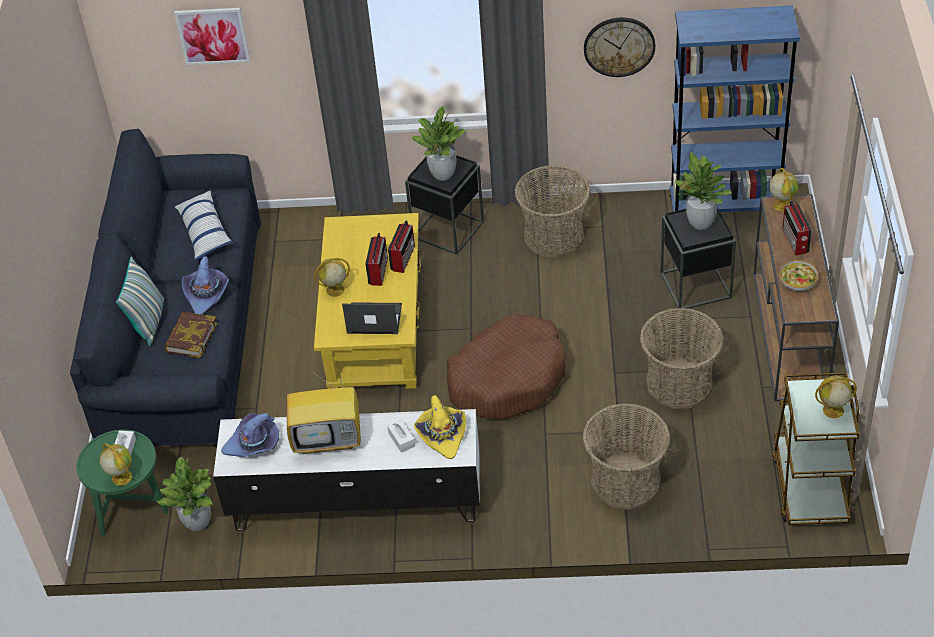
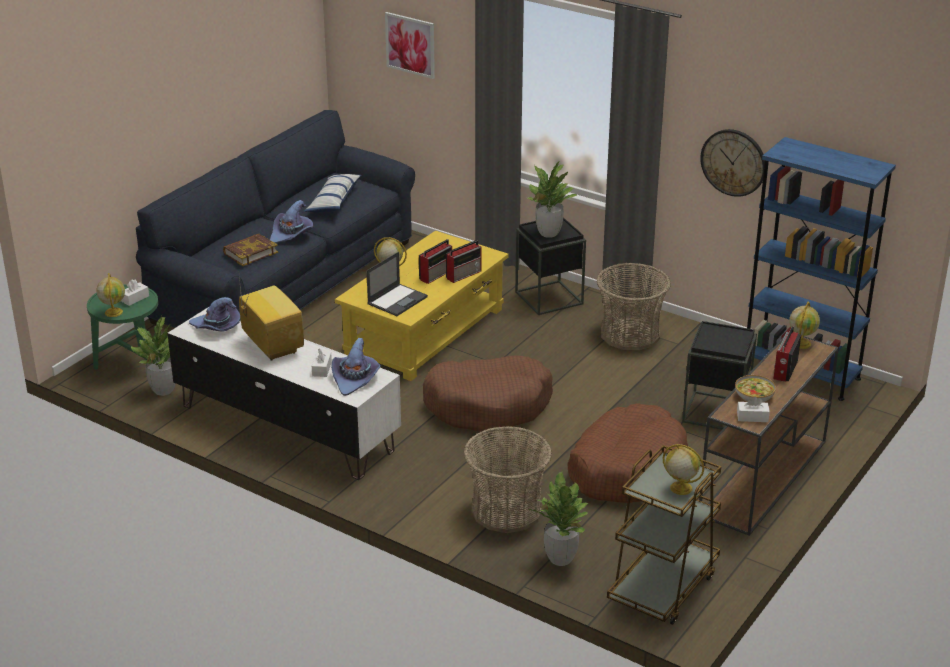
camera: 30 degrees right, 15 degrees down
pillow [116,257,164,346] -> none
television [286,361,361,454] -> television turned 150 degrees counterclockwise [239,277,304,361]
laptop [342,302,402,334] -> laptop turned 90 degrees clockwise [366,252,428,316]
yellow hat [414,395,466,459] -> purple hat [331,338,381,396]
basket [640,308,724,409] -> brown dog bed [567,403,688,503]
potted plant [675,152,732,230] -> potted plant moved to [528,471,588,566]
none -> white tissue box [737,397,770,422]

